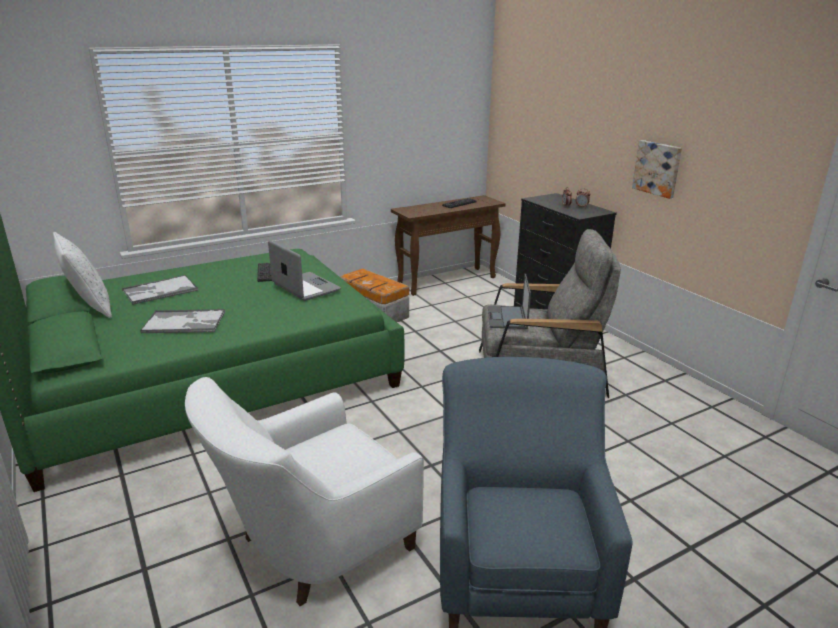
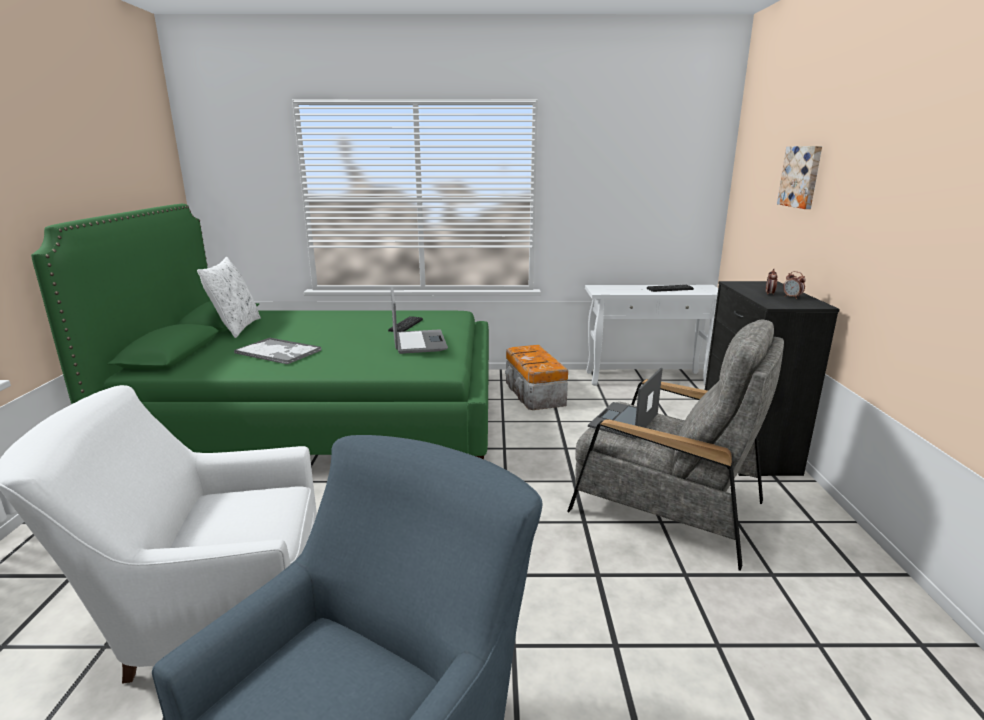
camera: 30 degrees right, 5 degrees down
tray [122,275,199,305] -> none
brown console table [391,195,506,296] -> white console table [585,285,718,386]
picture [632,140,682,199] -> picture moved to [777,146,822,209]

